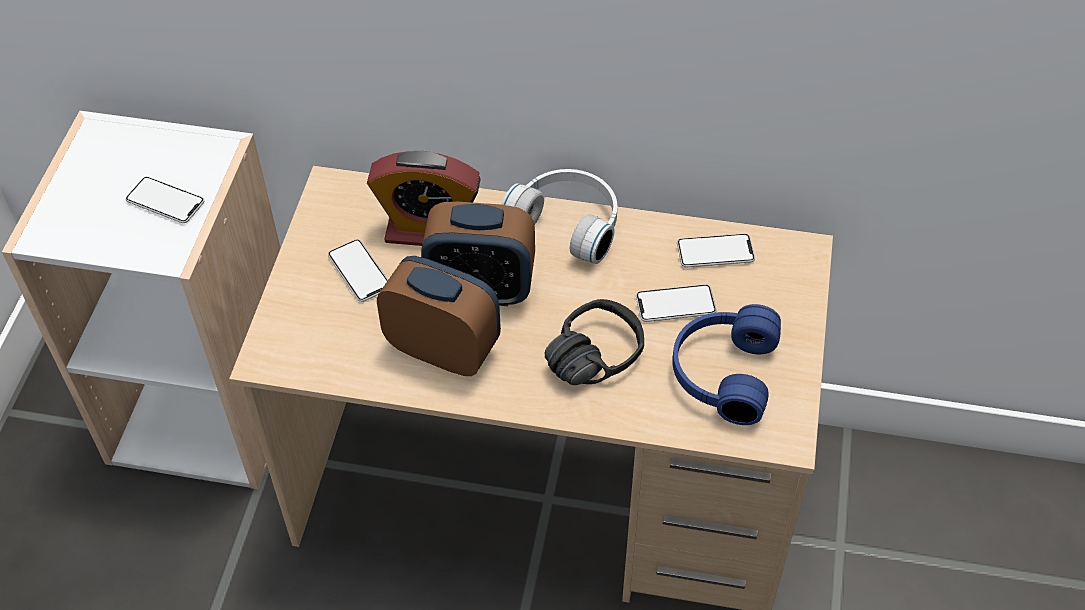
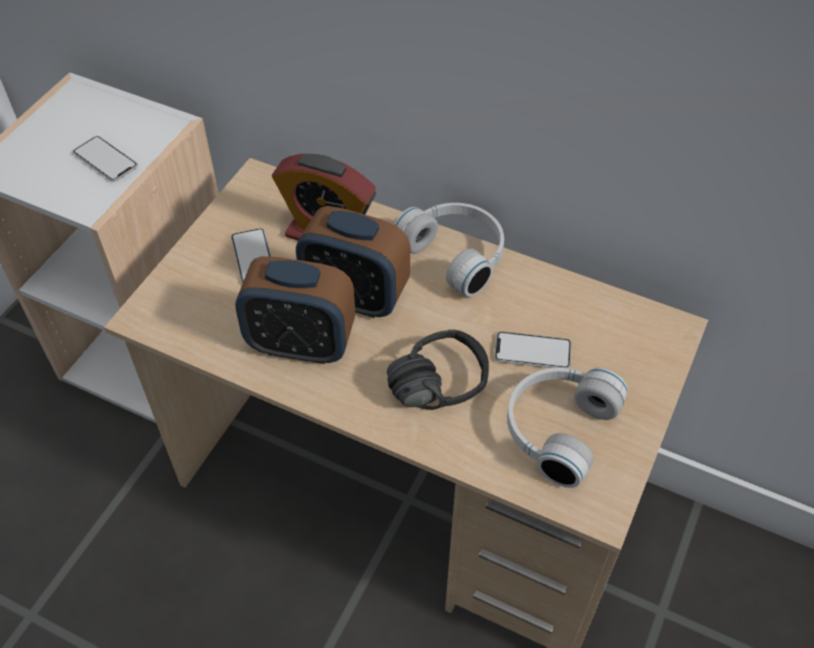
camera: 15 degrees right, 0 degrees up
alarm clock [377,256,501,376] -> alarm clock turned 150 degrees clockwise [235,256,355,364]
blue headphones [672,304,781,425] -> white headphones [507,368,628,488]
phone [677,234,755,267] -> none

